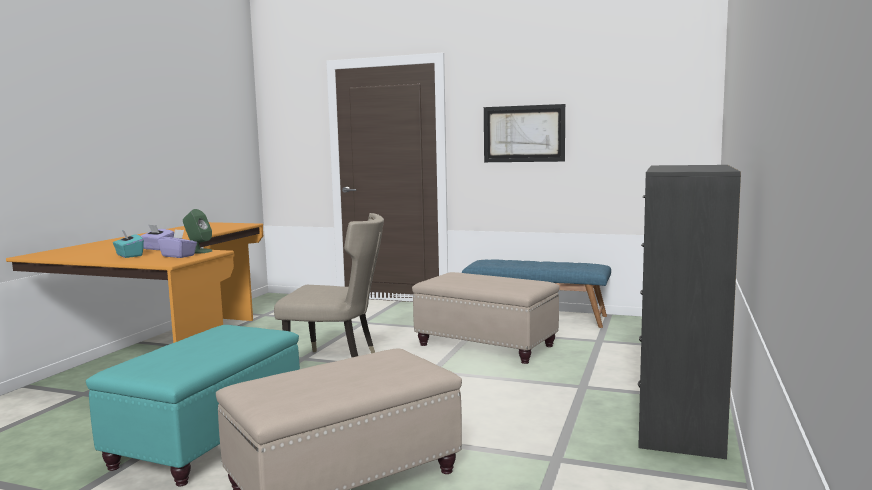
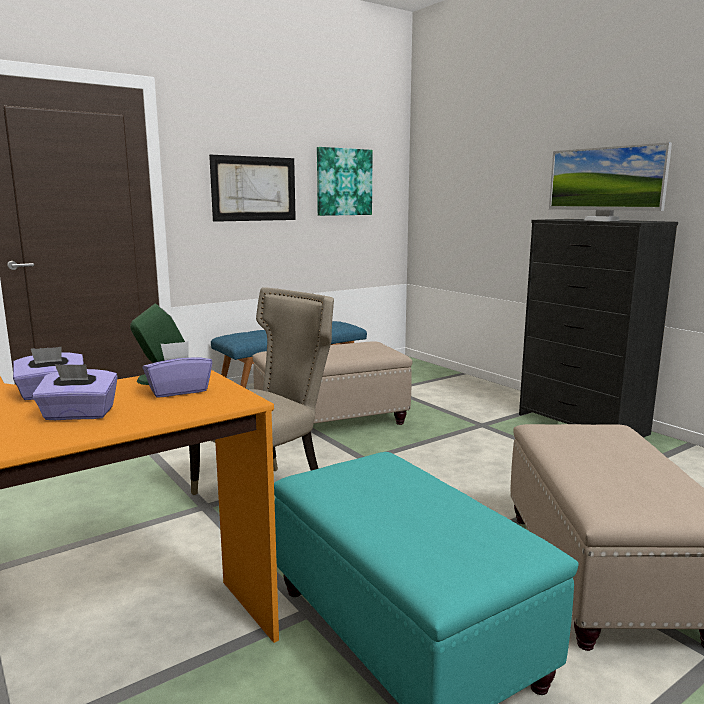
camera: 55 degrees left, 5 degrees up
turquoise tissue box [113,229,144,258] -> purple tissue box [32,364,118,420]
none -> picture [317,147,373,216]
none -> monitor [549,142,672,221]

